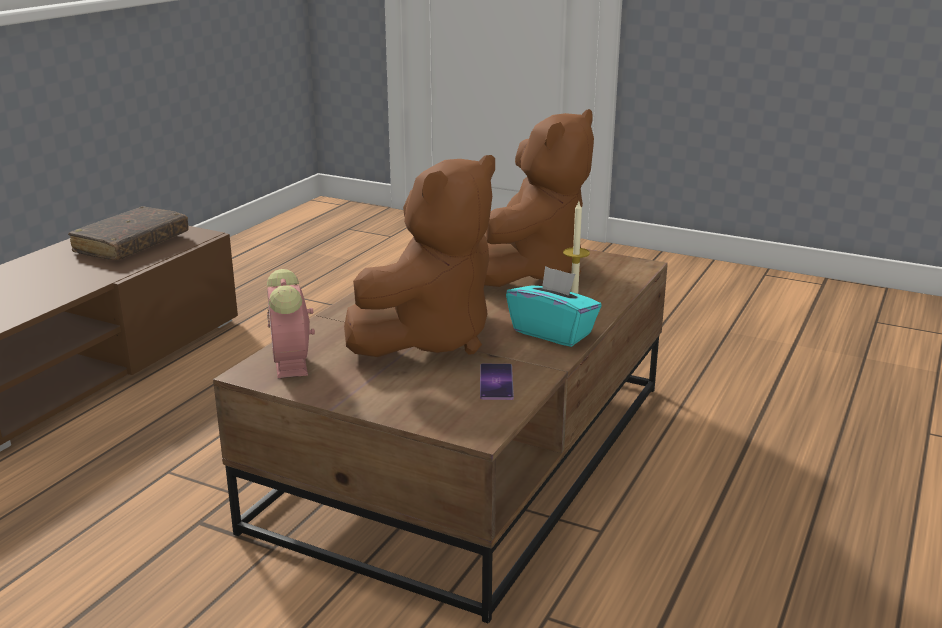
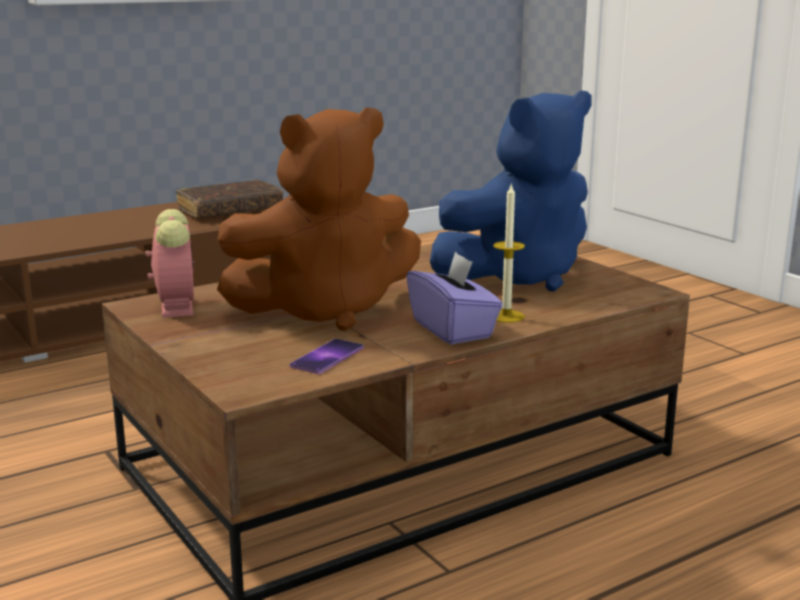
camera: 30 degrees right, 5 degrees down
alarm clock [267,269,315,378] -> alarm clock turned 150 degrees clockwise [146,209,194,318]
brown plush toy [484,109,594,287] -> blue plush toy [430,90,591,292]
turquoise tissue box [506,266,602,347] -> purple tissue box [406,251,503,344]

